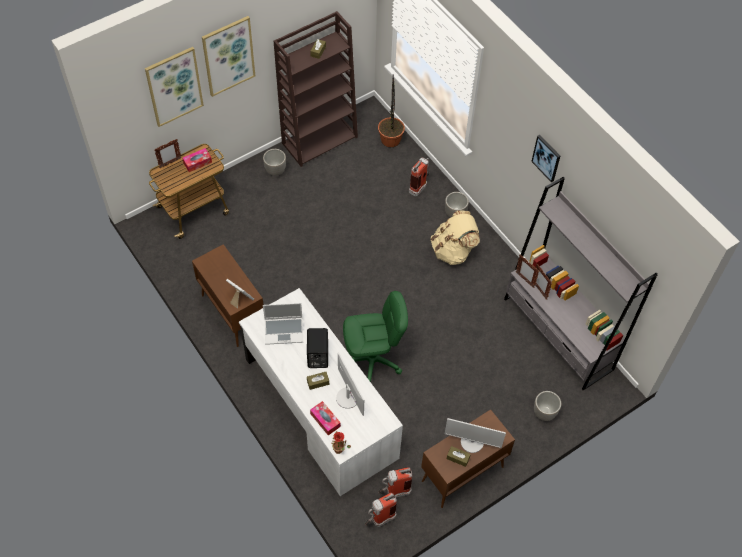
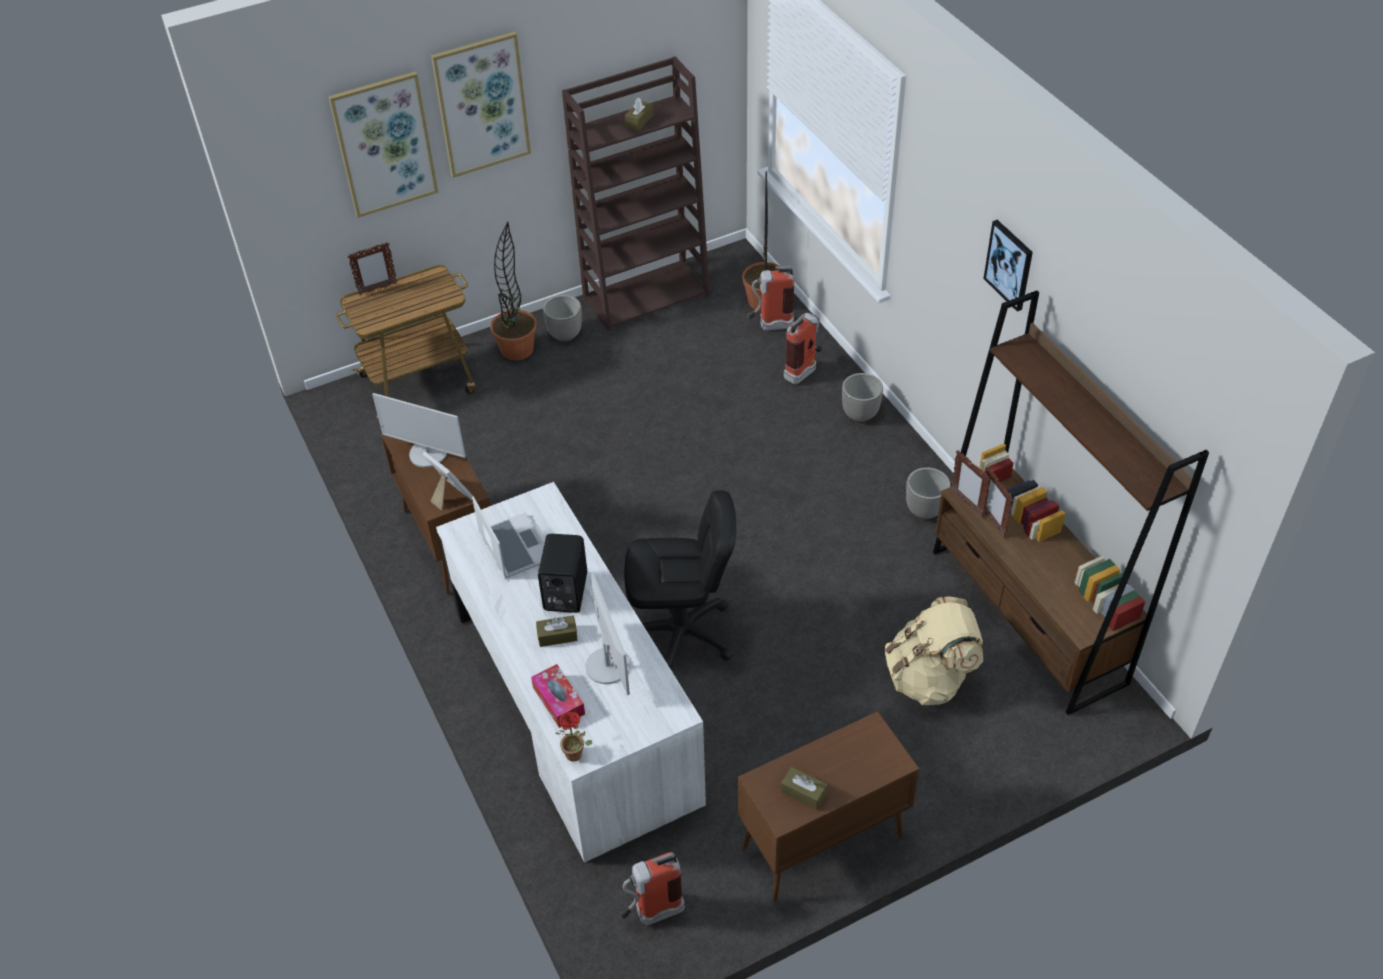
camera: 10 degrees right, 10 degrees down
tissue box [182,148,212,172] -> none
laptop [263,303,303,345] -> laptop turned 120 degrees counterclockwise [472,496,544,579]
green office chair [343,291,408,382] -> black office chair [624,490,736,669]
fire extinguisher [378,467,412,497] -> fire extinguisher moved to [747,266,794,331]
beige backpack [431,210,480,265] -> beige backpack moved to [885,596,983,705]
monitor [445,418,506,453] -> monitor moved to [372,393,466,468]
grey bookcase [504,177,658,390] -> brown bookcase [933,291,1209,715]
planter [534,391,561,421] -> planter moved to [906,467,951,519]
none -> potted plant [490,221,537,361]

